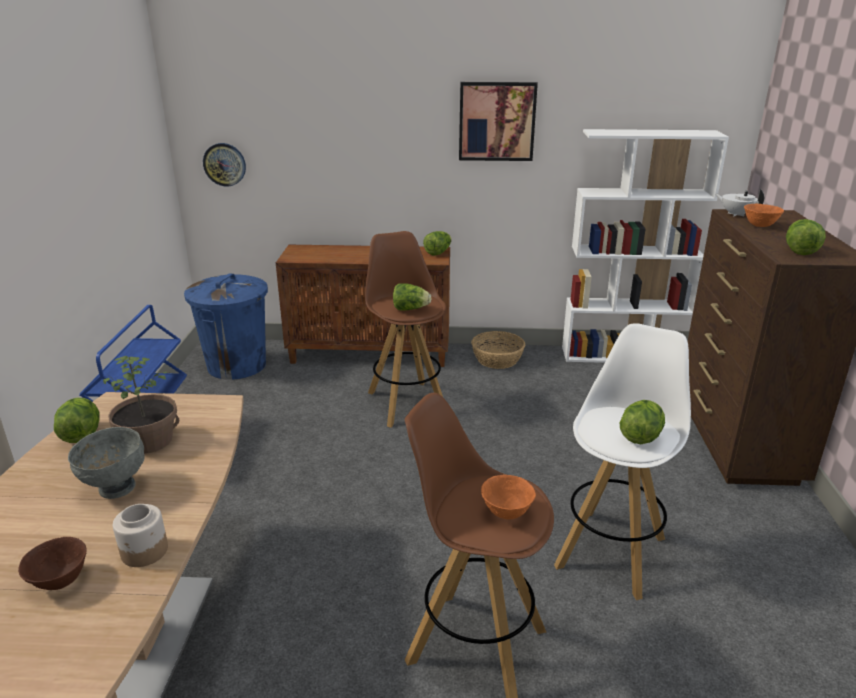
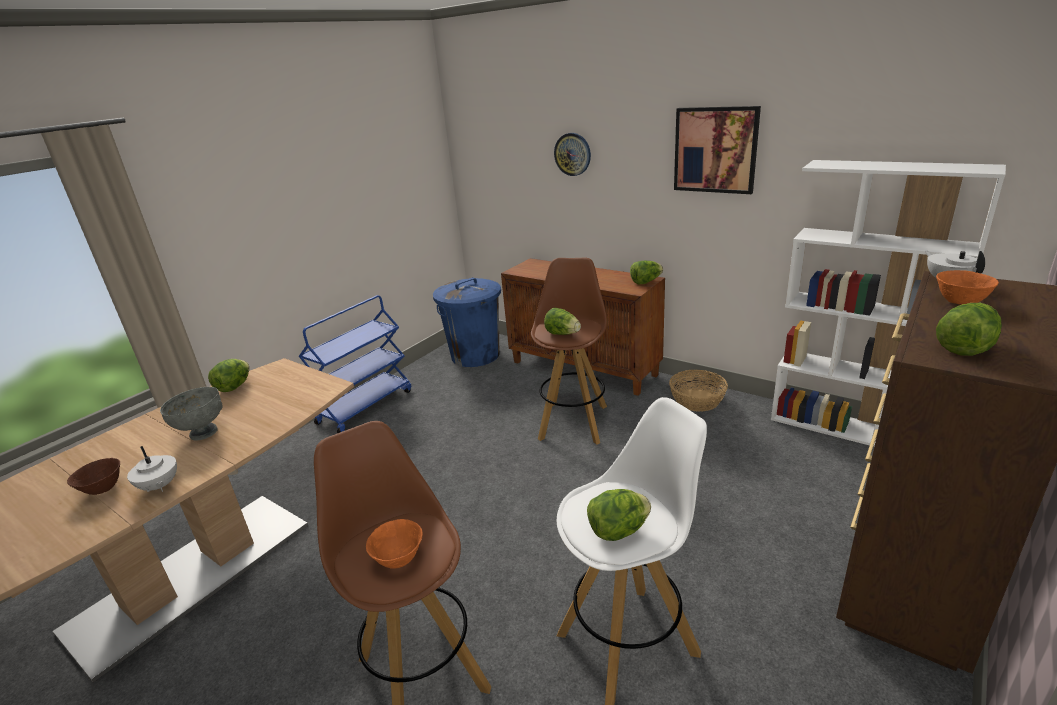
camera: 35 degrees right, 0 degrees up
potted plant [103,356,179,454] -> none
jar [113,504,168,567] -> white teapot [127,446,177,492]
wall clock [203,143,246,186] -> wall clock moved to [554,133,591,176]

